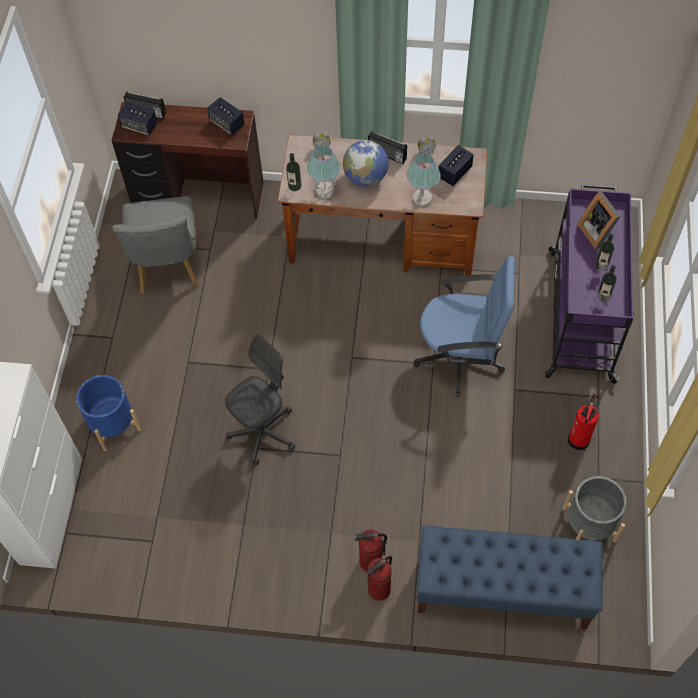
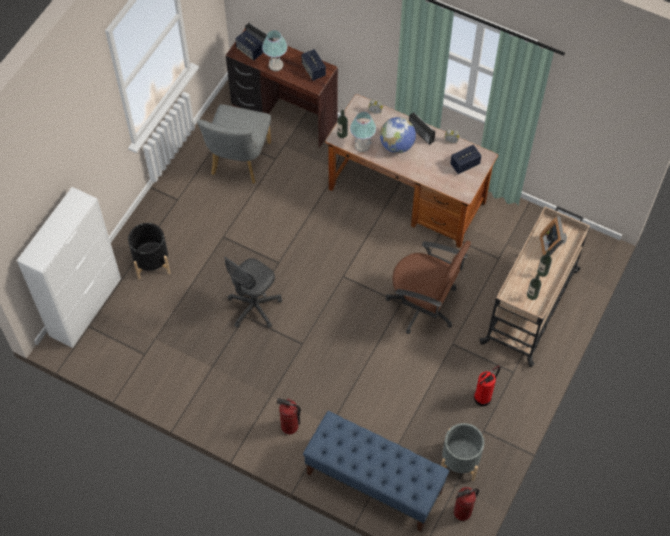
camera: 20 degrees right, 0 degrees up
blue planter [76,375,141,451] -> black planter [128,223,170,279]
grey office chair [225,335,296,465] -> grey office chair turned 150 degrees clockwise [224,257,282,328]
fire extinguisher [367,556,392,601] -> fire extinguisher moved to [454,487,479,521]
table lamp [407,153,441,207] -> table lamp moved to [262,30,287,71]
blue office chair [414,256,515,397] -> brown office chair [386,241,471,334]
purple cart [545,184,634,384] -> beige cart [479,206,590,367]

